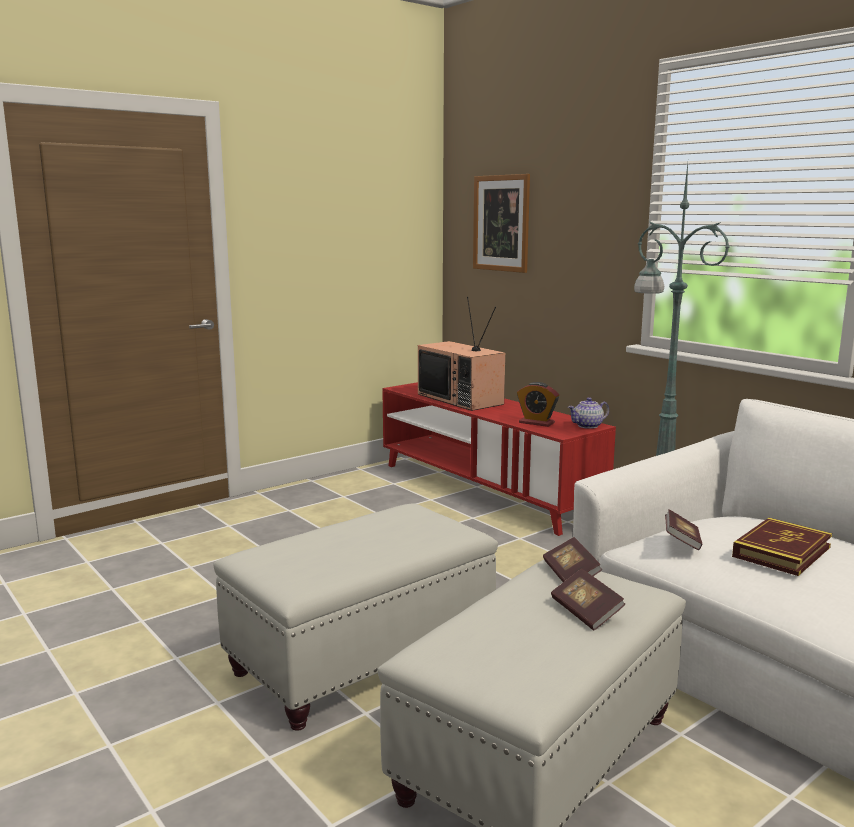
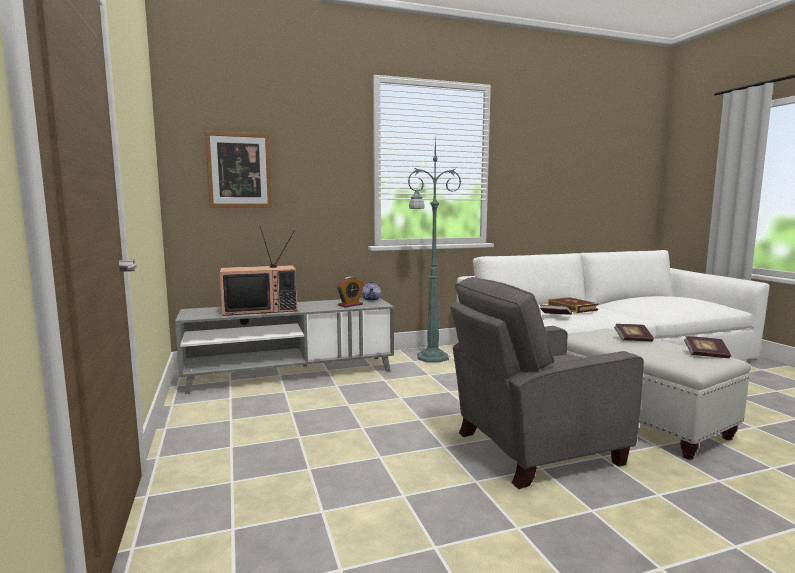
camera: 70 degrees left, 5 degrees down
white ottoman [214,503,498,731] -> grey armchair [450,277,644,489]
red tv stand [382,382,616,536] -> grey tv stand [175,298,394,394]
book [543,537,602,582] -> book moved to [684,336,731,358]

